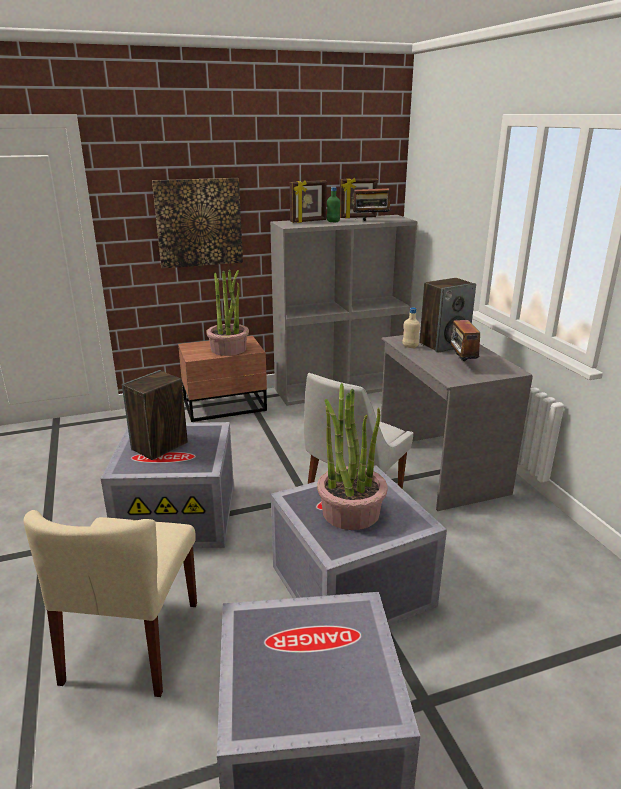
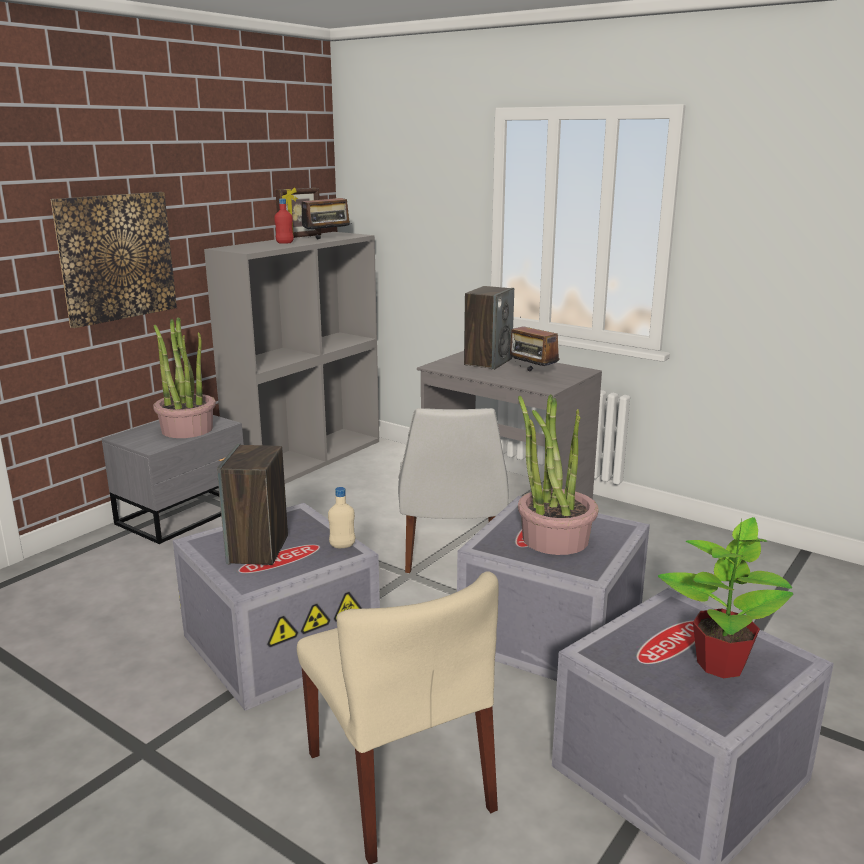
camera: 35 degrees left, 5 degrees down
brown nightstand [178,336,267,422] -> grey nightstand [102,415,244,544]
picture frame [290,180,327,223] -> none
green bottle [327,187,340,222] -> red bottle [274,199,294,244]
beige bottle [402,307,420,348] -> beige bottle moved to [328,487,355,548]
none -> potted plant [658,517,793,678]

